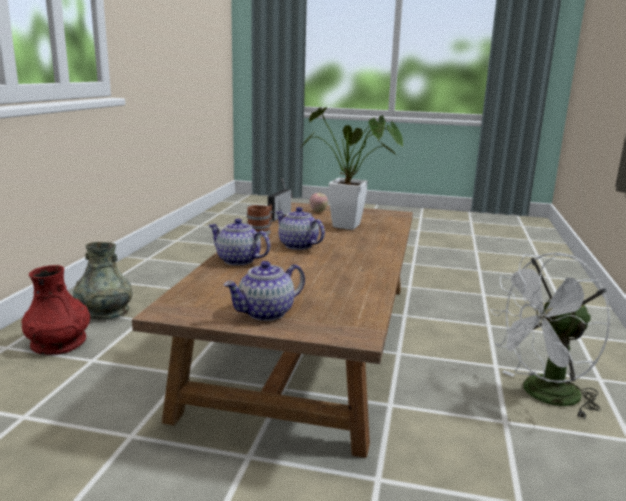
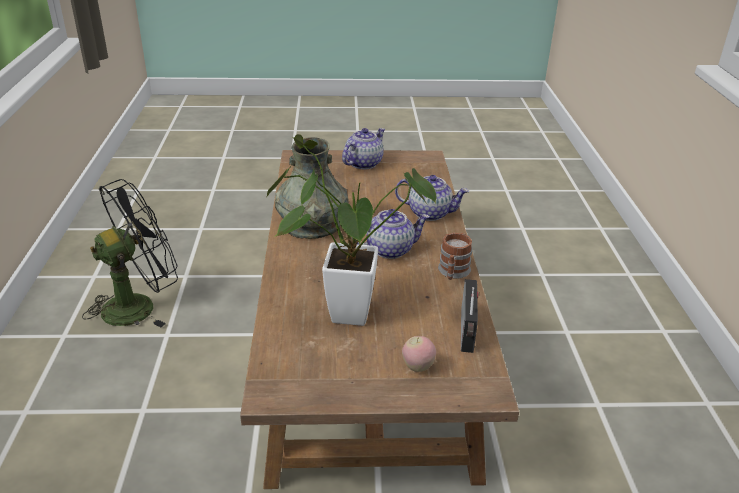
camera: 165 degrees right, 15 degrees up
red vase [22,265,90,355] -> none
grey vase [73,242,133,319] -> grey vase moved to [275,137,349,239]
teapot [276,207,325,250] -> teapot turned 45 degrees counterclockwise [352,209,430,259]
white fan [490,252,610,420] -> black fan [82,179,178,327]

